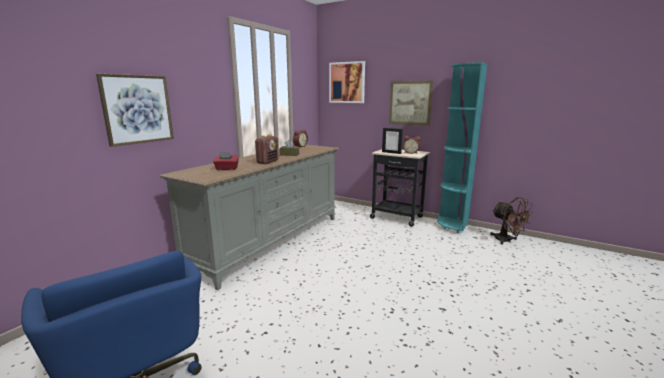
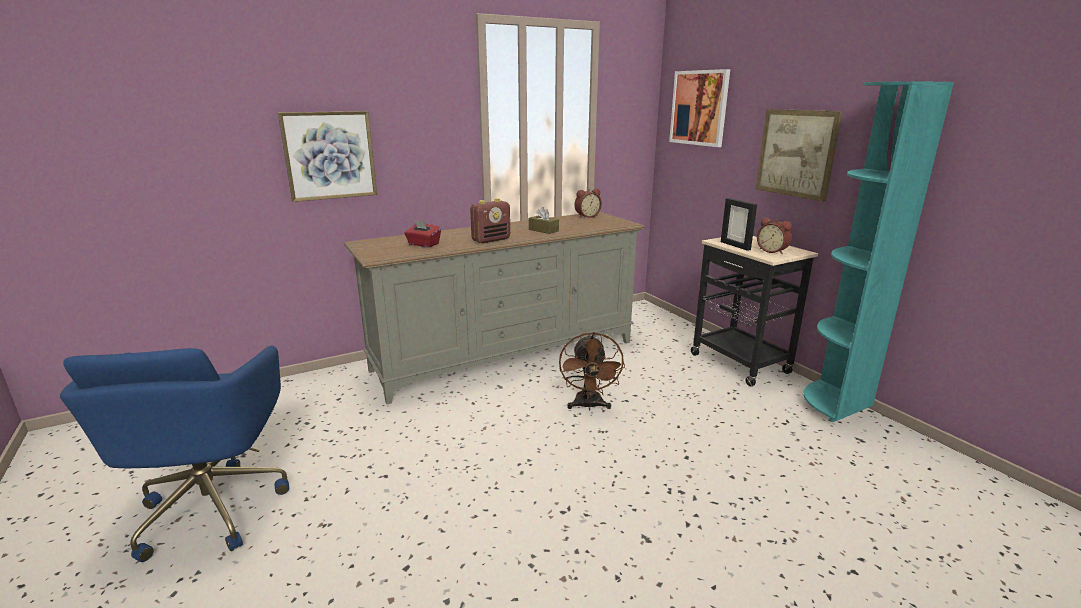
camera: 30 degrees right, 5 degrees up
brown fan [490,197,533,245] -> brown fan moved to [559,332,625,411]

